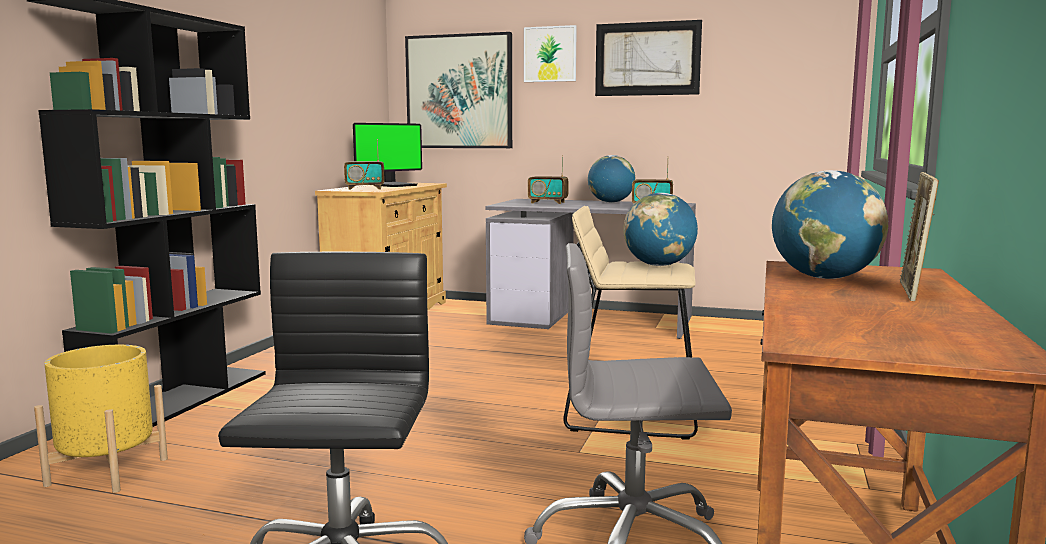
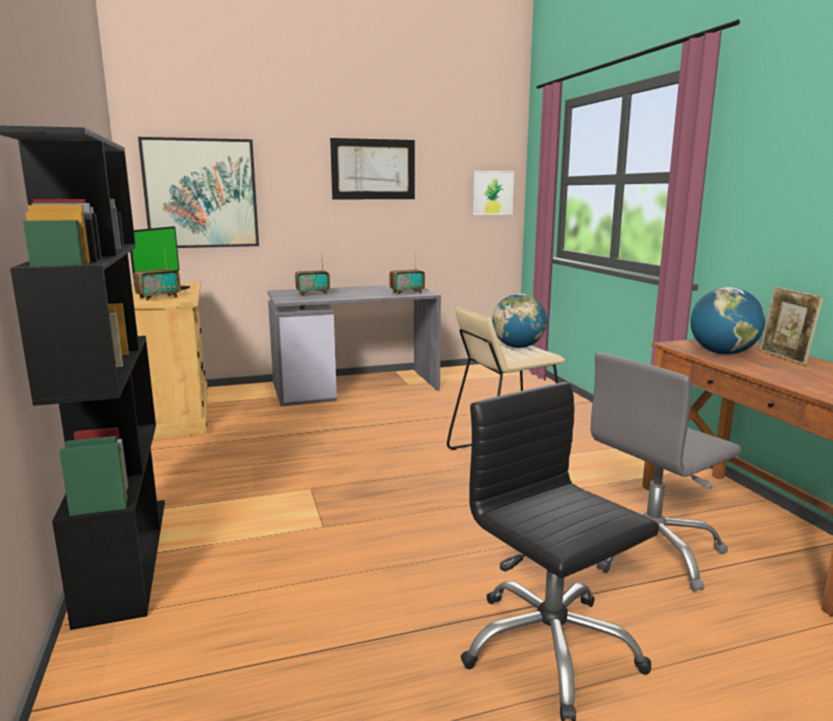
camera: 35 degrees left, 5 degrees up
yellow planter [34,345,168,493] -> none
picture [524,25,577,82] -> picture moved to [473,171,514,215]
globe [588,155,635,203] -> none

